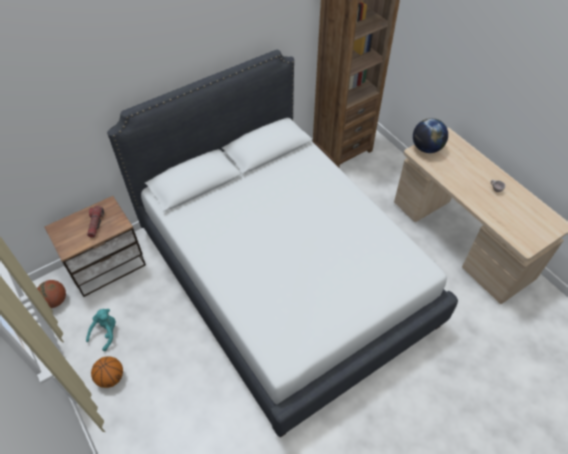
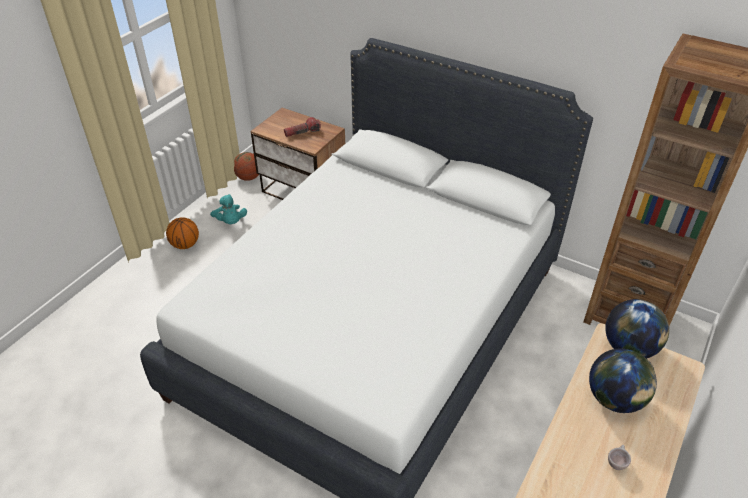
camera: 65 degrees right, 10 degrees down
turquoise plush toy [86,309,116,351] -> turquoise plush toy turned 60 degrees clockwise [210,194,247,224]
none -> globe [589,348,657,413]

